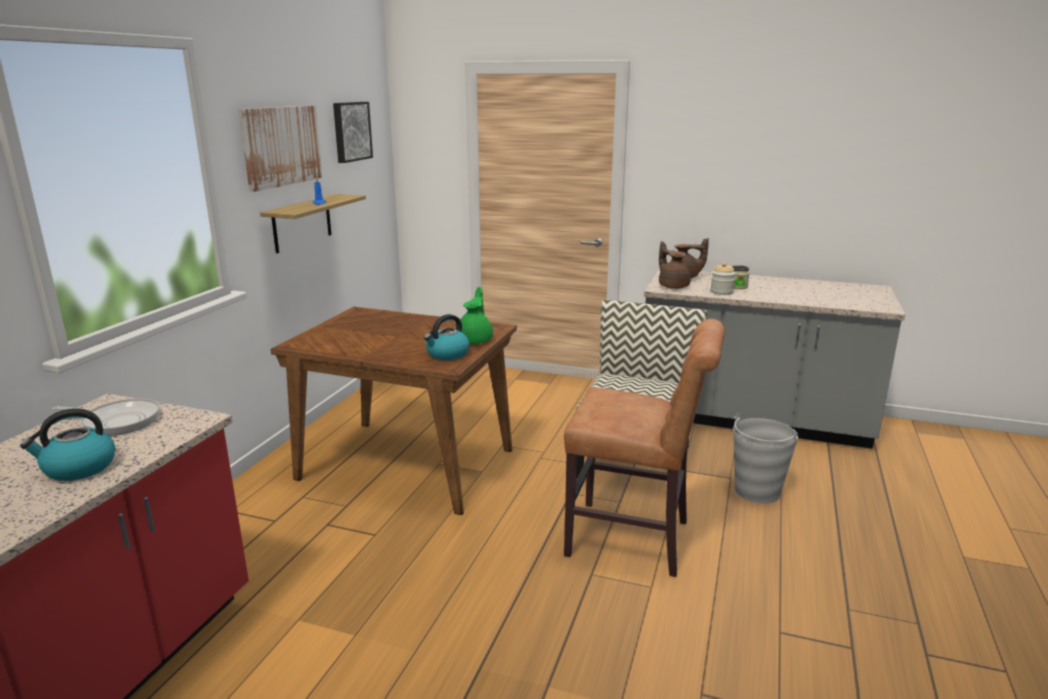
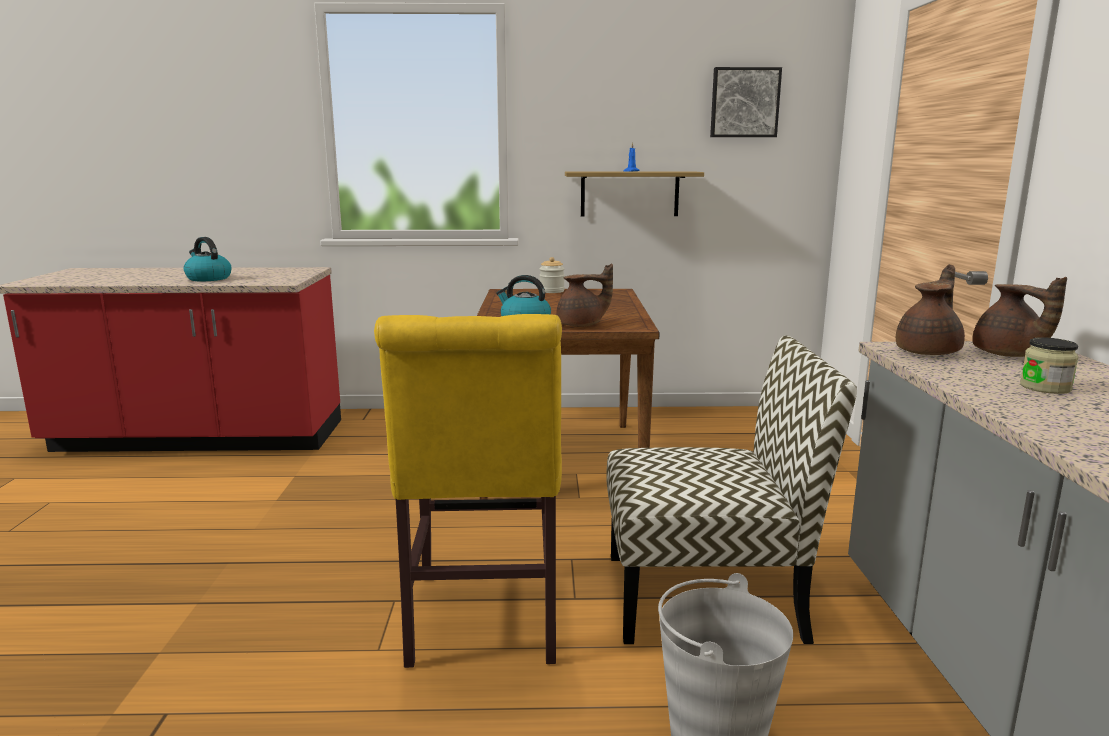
camera: 70 degrees right, 5 degrees down
frying pan [52,398,160,436] -> none
picture [239,105,322,192] -> none
green teapot [460,287,493,344] -> brown teapot [556,263,613,327]
brown chair [564,319,725,577] -> yellow chair [374,314,562,668]
jar [710,263,735,295] -> jar moved to [539,257,565,293]

